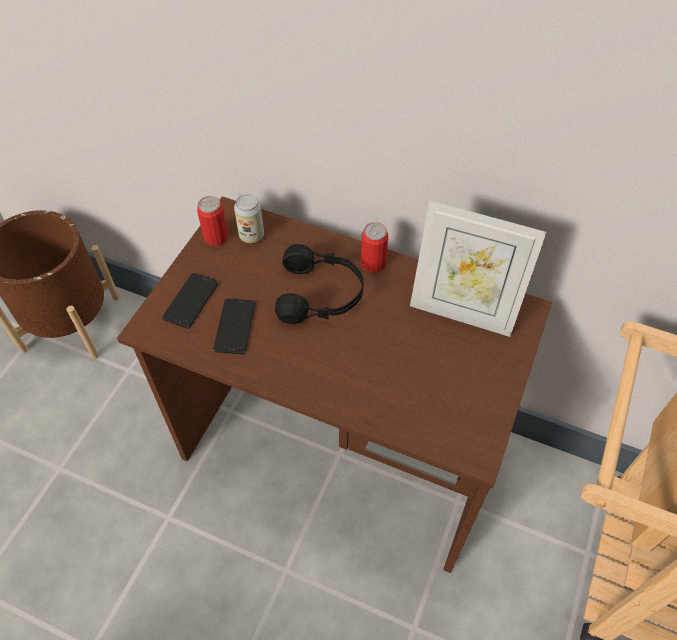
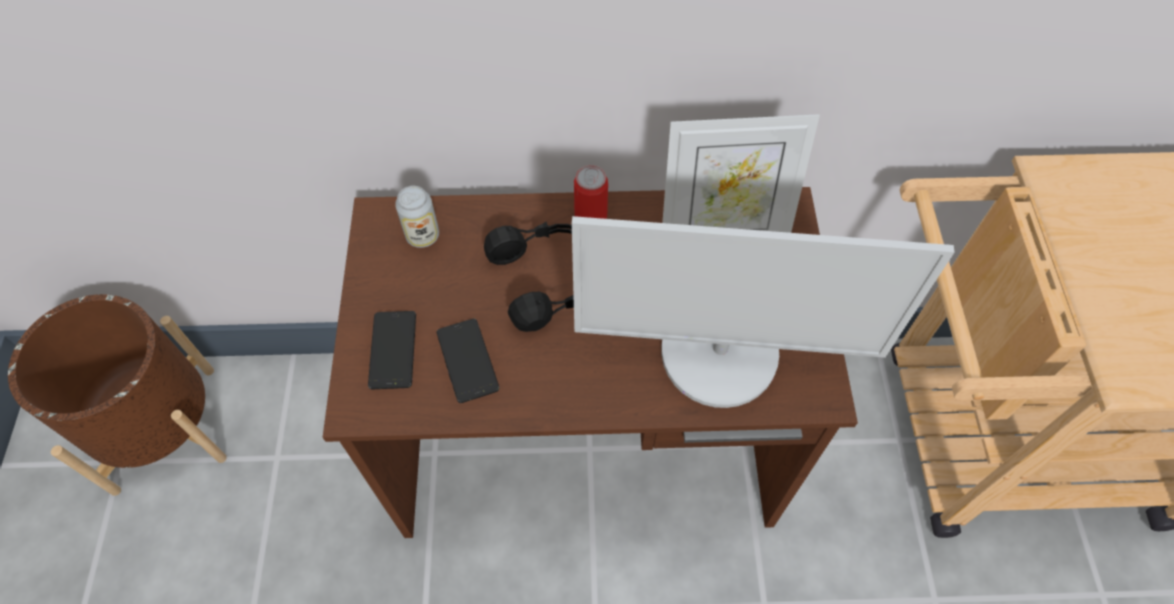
camera: 25 degrees left, 5 degrees up
can [197,196,228,246] -> none
none -> monitor [572,216,955,408]

